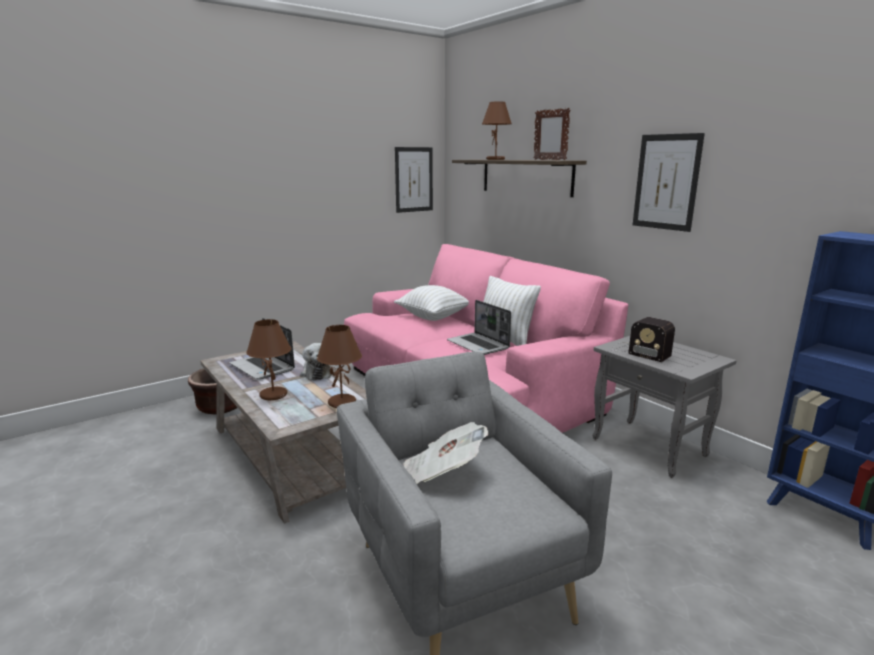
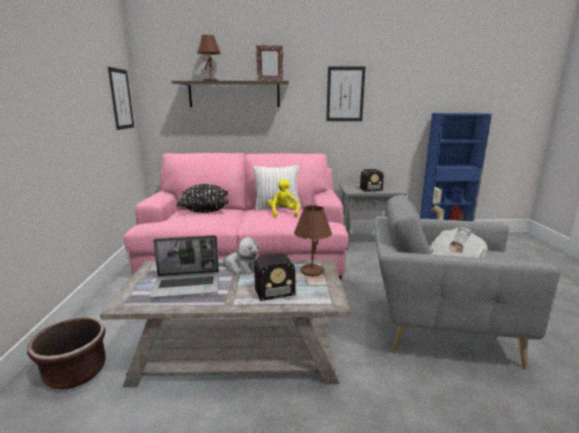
camera: 55 degrees left, 0 degrees up
brown table lamp [246,319,292,400] -> radio [233,253,296,305]
white pillow [394,285,469,321] -> black pillow [177,184,229,213]
laptop [447,300,511,355] -> yellow plush toy [268,179,299,218]

